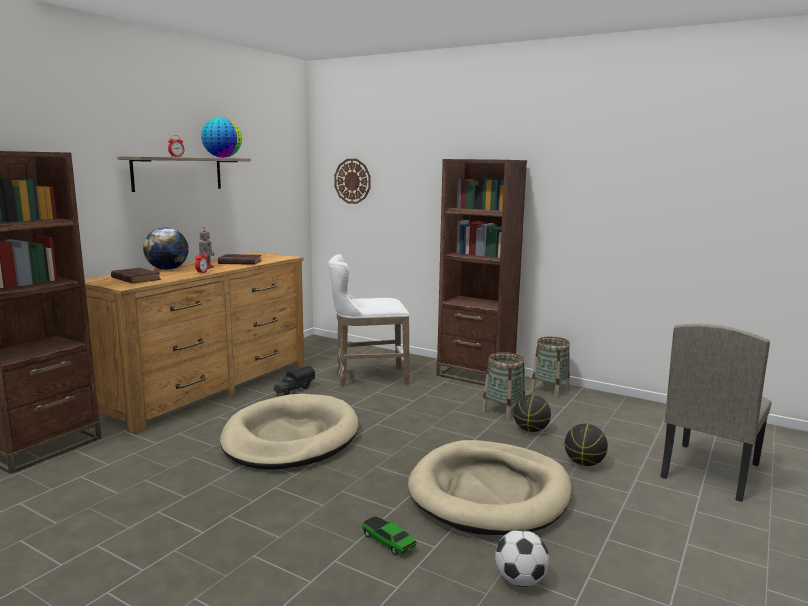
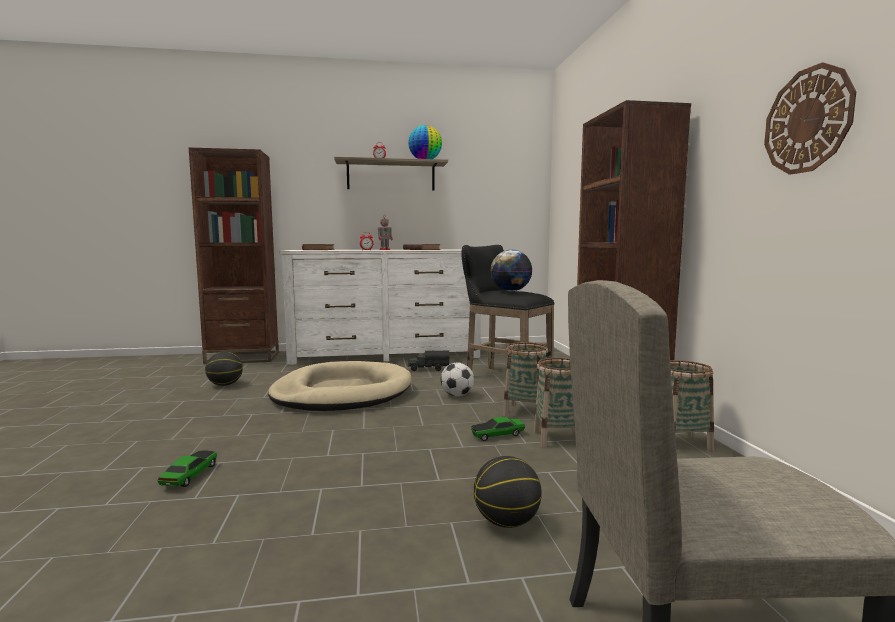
camera: 50 degrees right, 5 degrees down
brown dresser [85,252,304,434] -> white dresser [280,250,481,365]
globe [143,228,189,270] -> globe moved to [490,250,533,291]
white stool [328,254,410,387] -> black stool [461,245,555,370]
wall clock [334,159,370,204] -> wall clock moved to [764,62,856,175]
beige dog bed [408,440,572,535] -> none
football [495,529,549,587] -> football moved to [441,363,474,396]
basketball [513,395,551,432] -> basketball moved to [205,351,243,386]
none -> toy car [471,417,525,441]
none -> basket [503,342,548,416]

